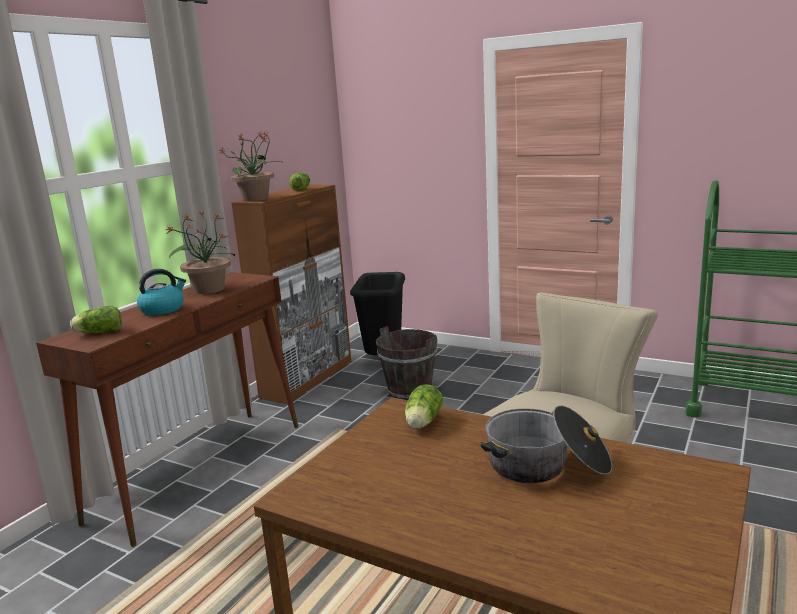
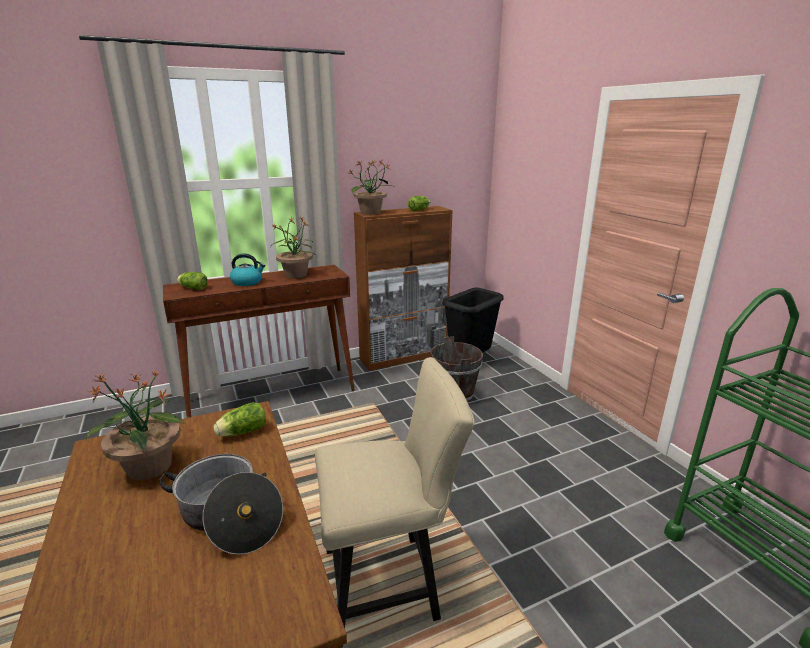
camera: 35 degrees right, 5 degrees up
none -> potted plant [86,370,185,480]

